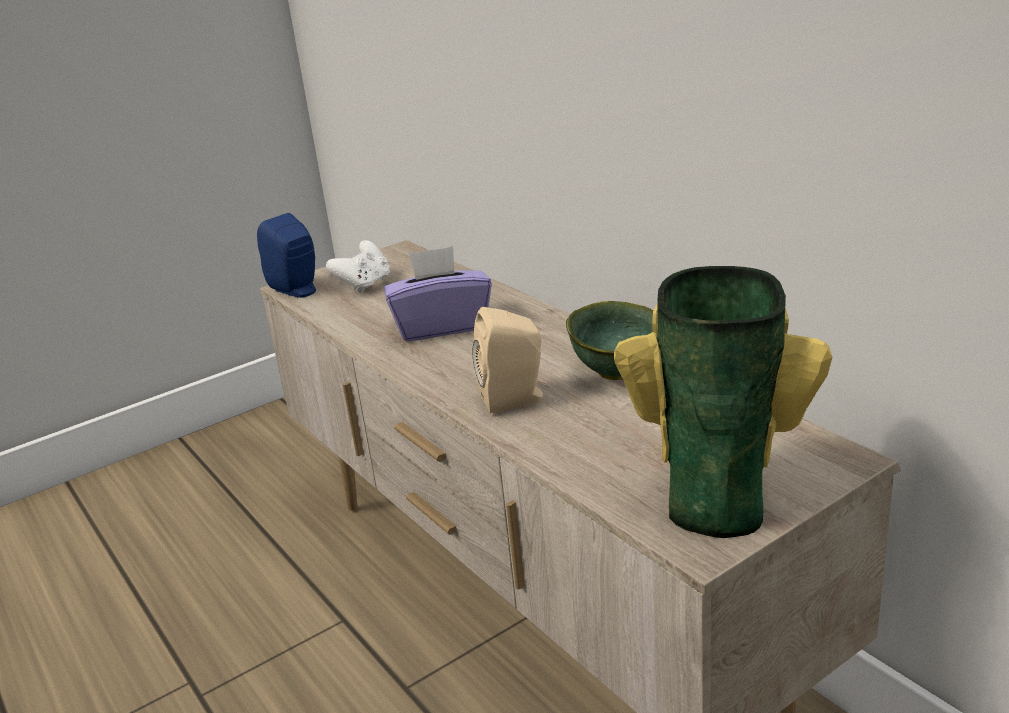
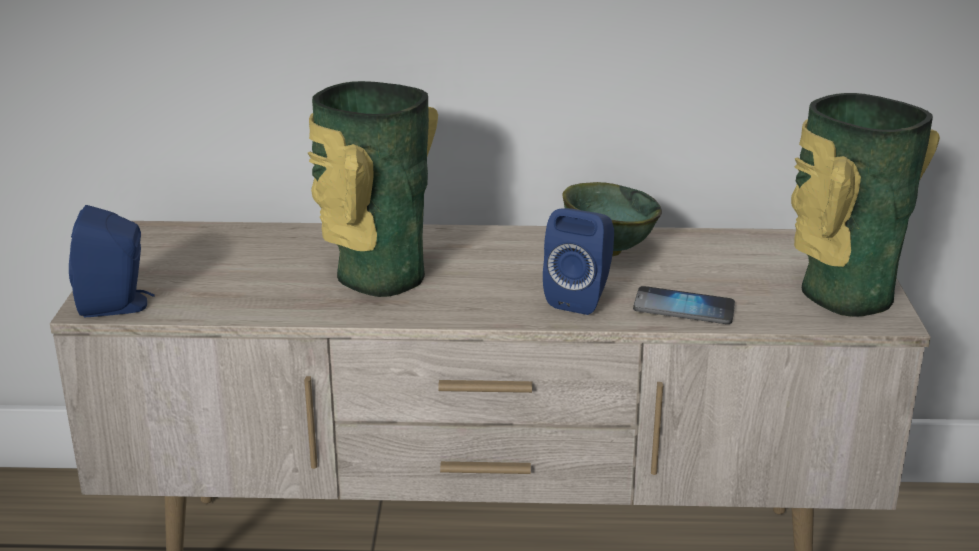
camera: 55 degrees left, 0 degrees up
white game controller [326,240,390,293] -> none
purple tissue box [384,246,492,341] -> vase [308,81,438,297]
beige speaker [472,307,547,414] -> blue speaker [543,208,614,315]
none -> phone [633,286,735,324]

